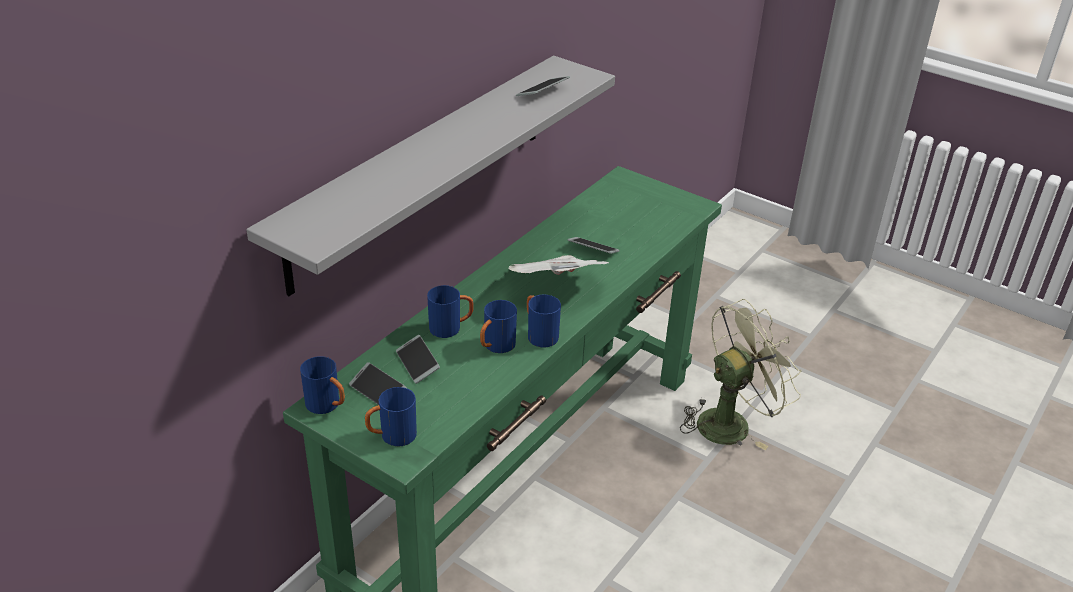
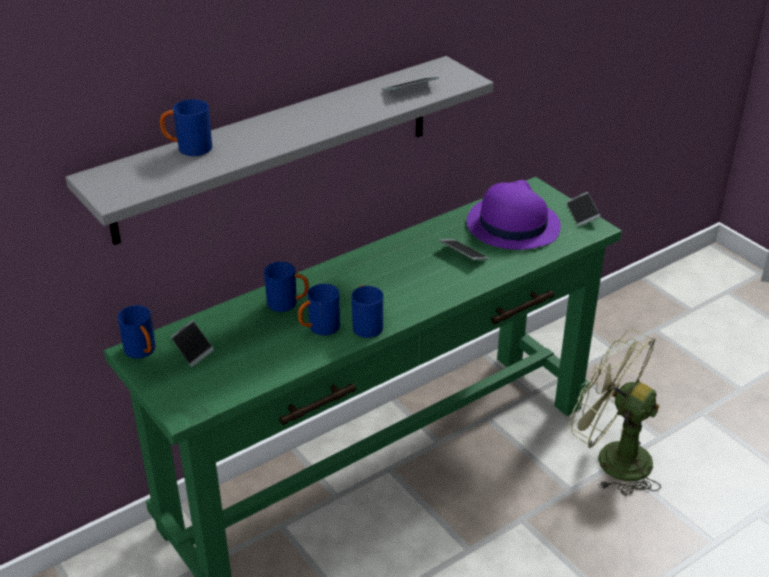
camera: 20 degrees right, 0 degrees up
blue mug [365,387,417,446] -> blue mug moved to [160,99,212,156]
phone [396,335,440,384] -> phone moved to [566,192,601,227]
newspaper [508,255,609,275] -> none
green fan [680,299,802,450] -> green fan turned 135 degrees counterclockwise [569,329,661,496]
none -> purple hat [467,180,561,250]

